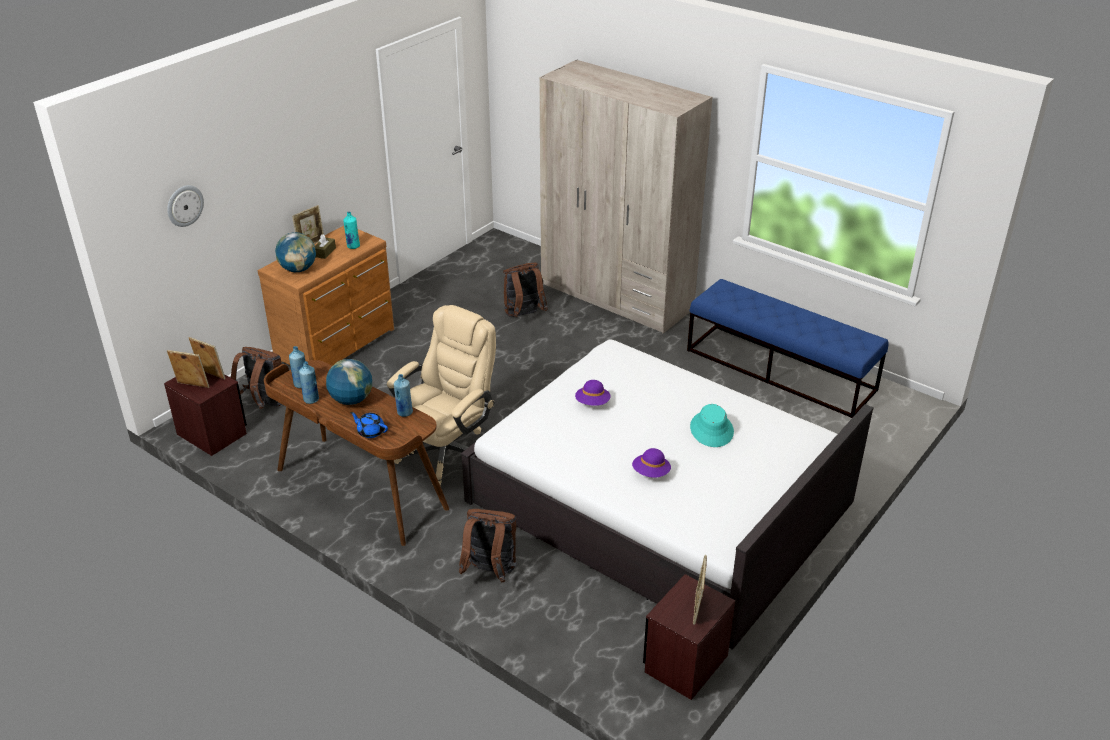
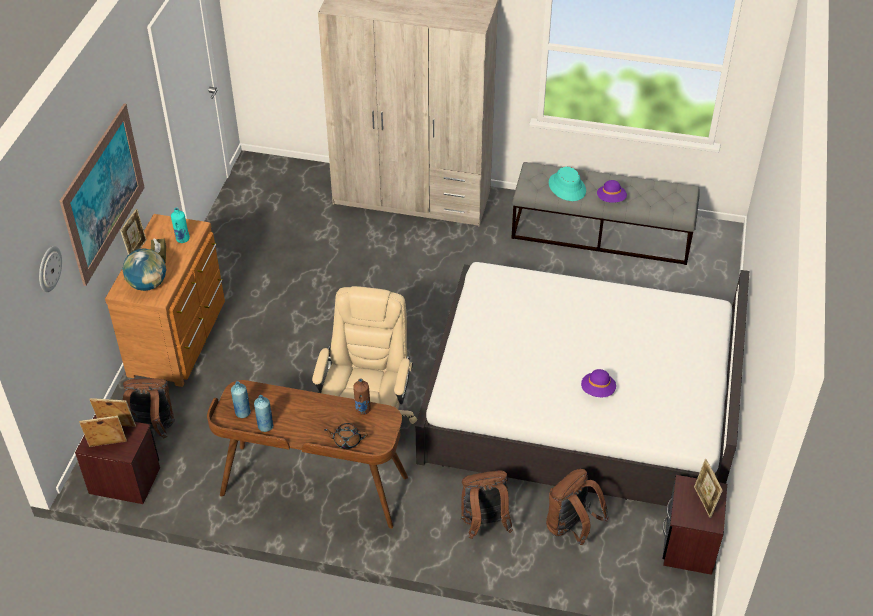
camera: 25 degrees left, 10 degrees up
globe [326,359,372,405] -> none
blue teapot [350,412,388,438] -> brown teapot [324,423,368,449]
blue bottle [394,374,413,417] -> brown bottle [353,378,371,415]
brown backpack [503,263,548,317] -> brown backpack moved to [546,469,609,545]
purple hat [575,380,610,406] -> purple hat moved to [597,180,627,203]
blue bench [687,279,888,418] -> grey bench [511,162,699,265]
turquoise hat [690,404,734,447] -> turquoise hat moved to [549,167,586,201]
none -> picture [60,104,145,286]

